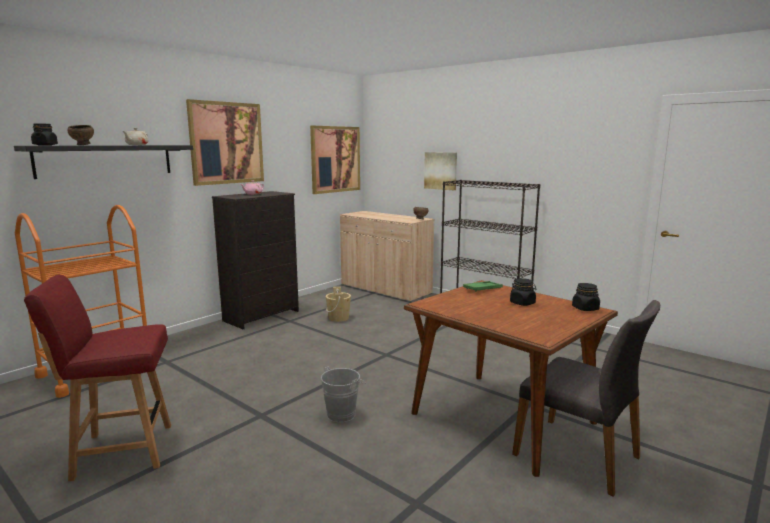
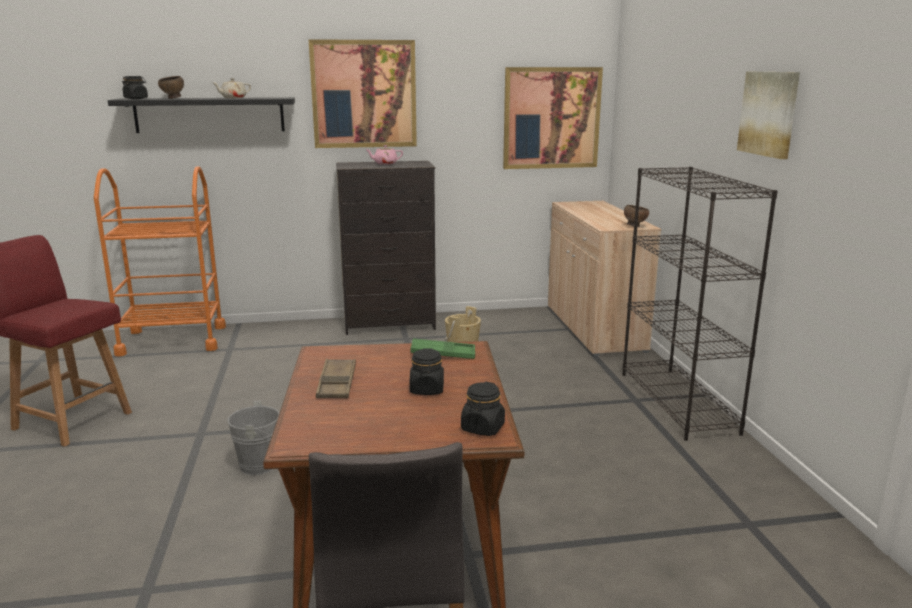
camera: 40 degrees right, 5 degrees up
picture [424,152,457,190] -> picture moved to [737,72,800,159]
none -> brown tray [316,359,356,398]

